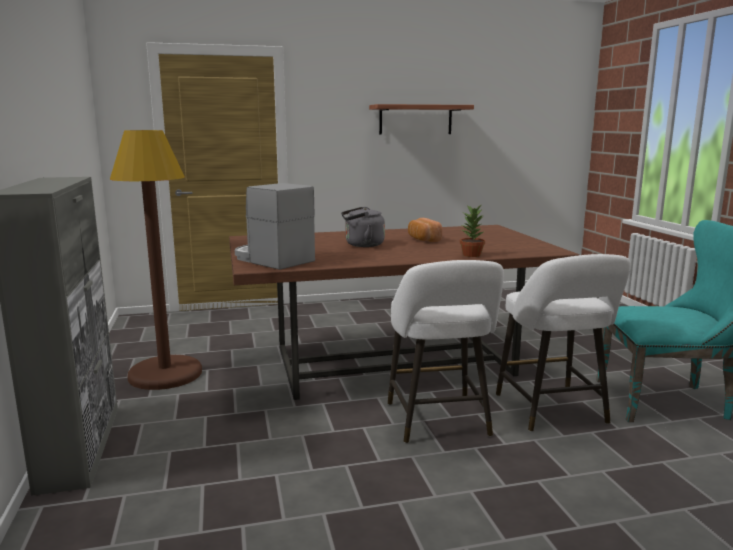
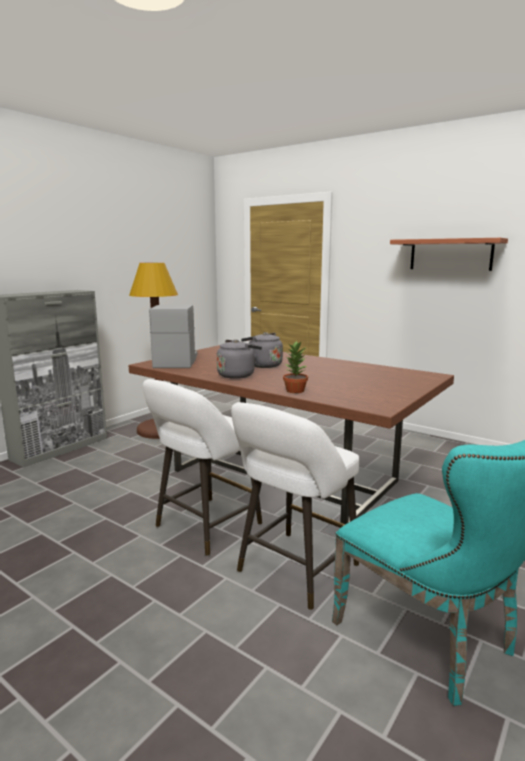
camera: 50 degrees right, 0 degrees up
bread [408,218,442,242] -> none
none -> grey kettle [217,339,262,379]

